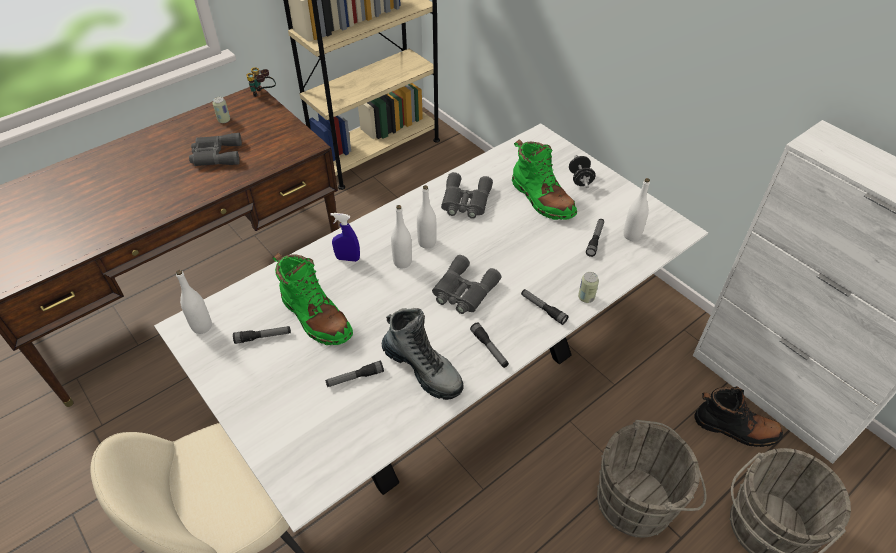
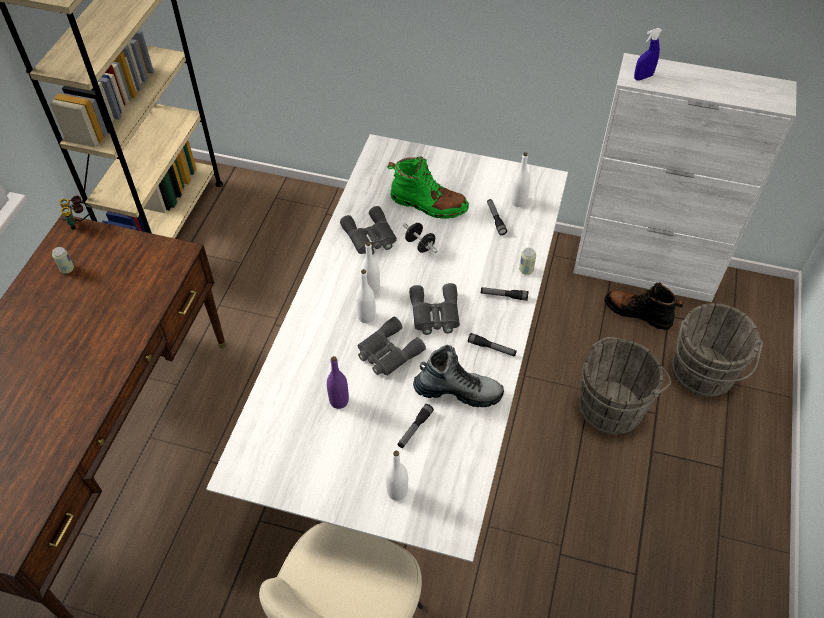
camera: 35 degrees left, 5 degrees up
white bottle [176,270,212,334] -> white bottle moved to [386,451,408,501]
grey binoculars [189,133,242,166] -> grey binoculars moved to [358,317,426,376]
flashlight [233,326,291,344] -> none
green boot [273,253,353,345] -> purple bottle [327,356,349,409]
blue spray bottle [330,213,360,262] -> blue spray bottle moved to [634,28,663,81]
black dumbbell [569,155,595,188] -> black dumbbell moved to [403,223,437,253]
black boot [694,386,783,447] -> black boot turned 135 degrees counterclockwise [605,282,683,330]

